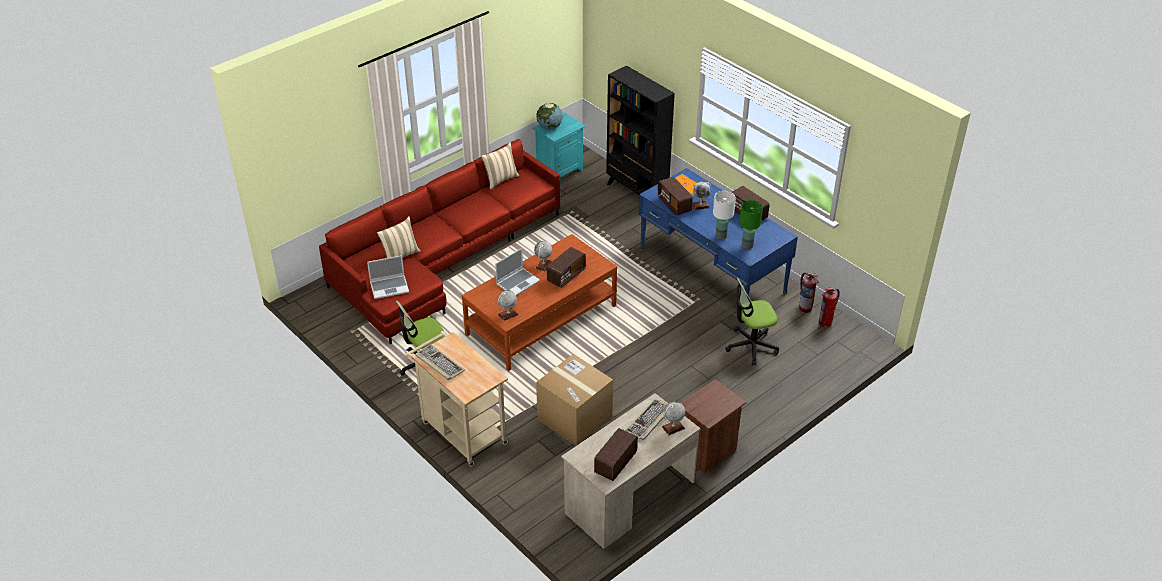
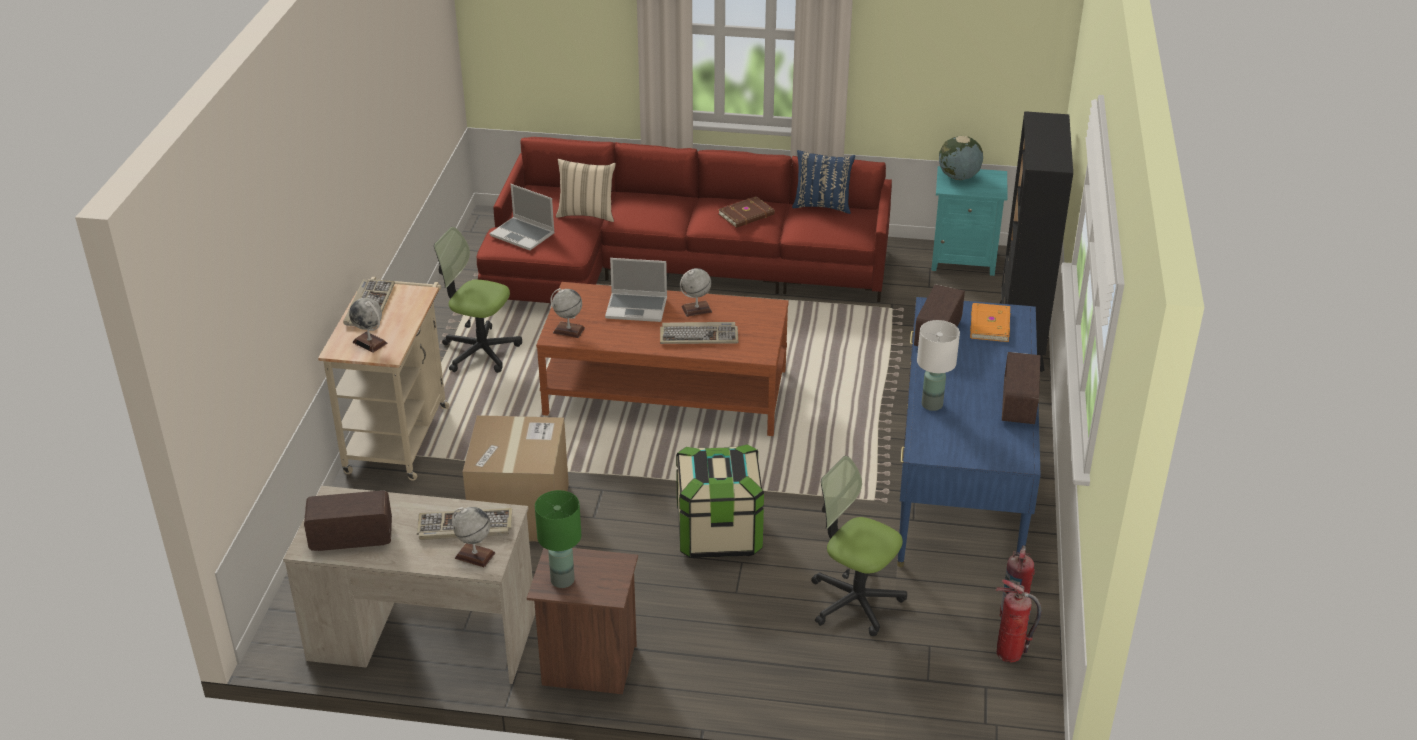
camera: 50 degrees right, 5 degrees down
beige pillow [481,142,519,190] -> blue pillow [792,150,855,214]
radio [546,247,586,288] -> keyboard [660,322,738,344]
globe [692,182,712,210] -> globe moved to [349,298,387,353]
green table lamp [739,200,763,249] -> green table lamp moved to [535,490,581,588]
none -> storage box [676,444,764,558]
none -> brown book [718,196,775,228]

